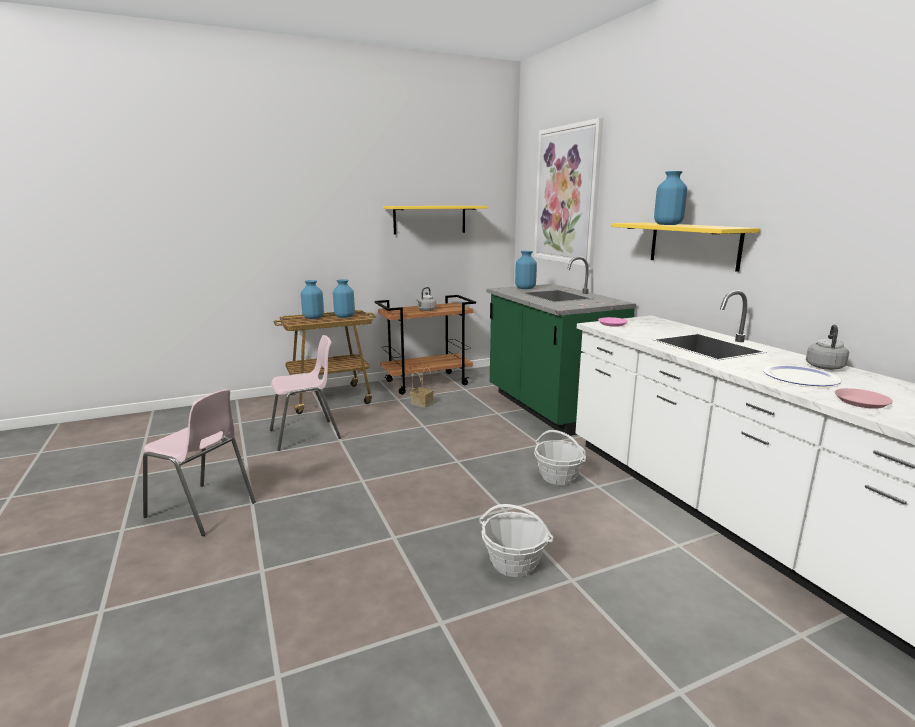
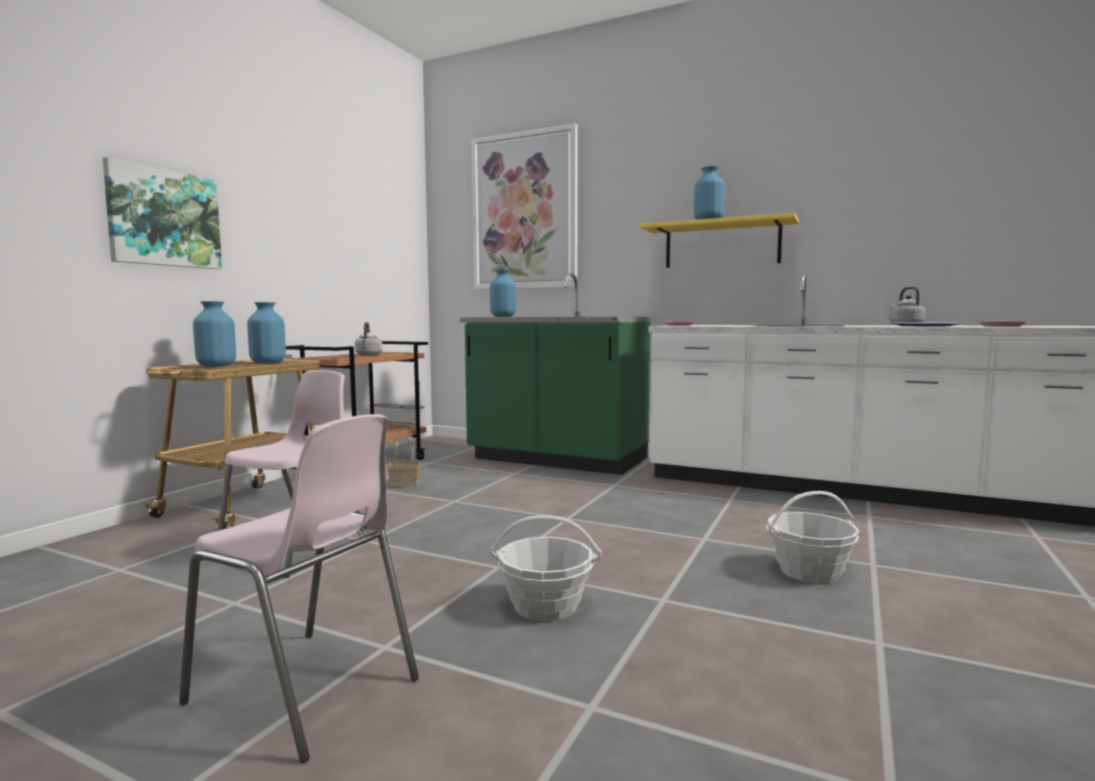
camera: 40 degrees left, 10 degrees down
pink chair [143,389,256,536] -> pink chair turned 45 degrees clockwise [179,414,419,763]
yellow shelf [383,206,488,235] -> none
basket [534,430,586,485] -> basket moved to [490,515,602,621]
none -> picture [103,157,222,269]

